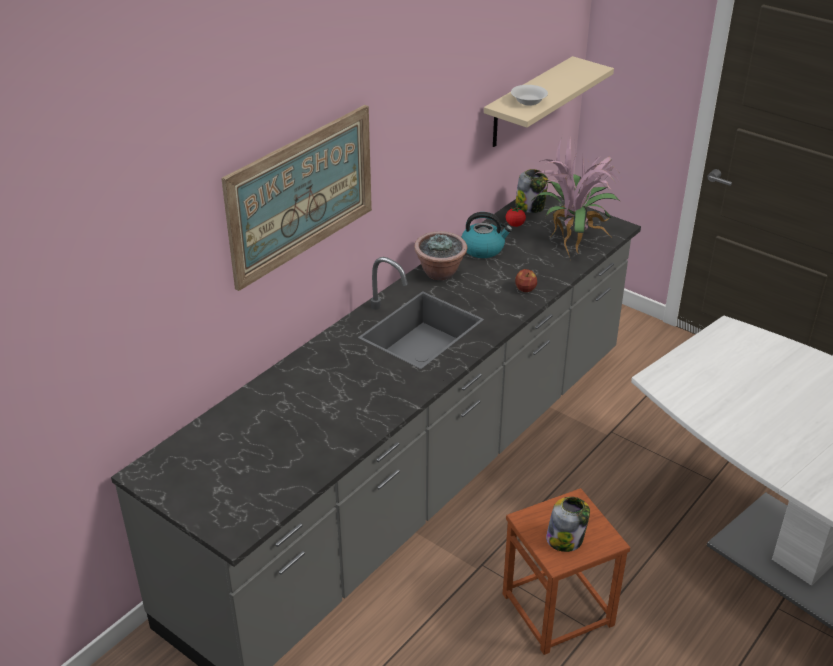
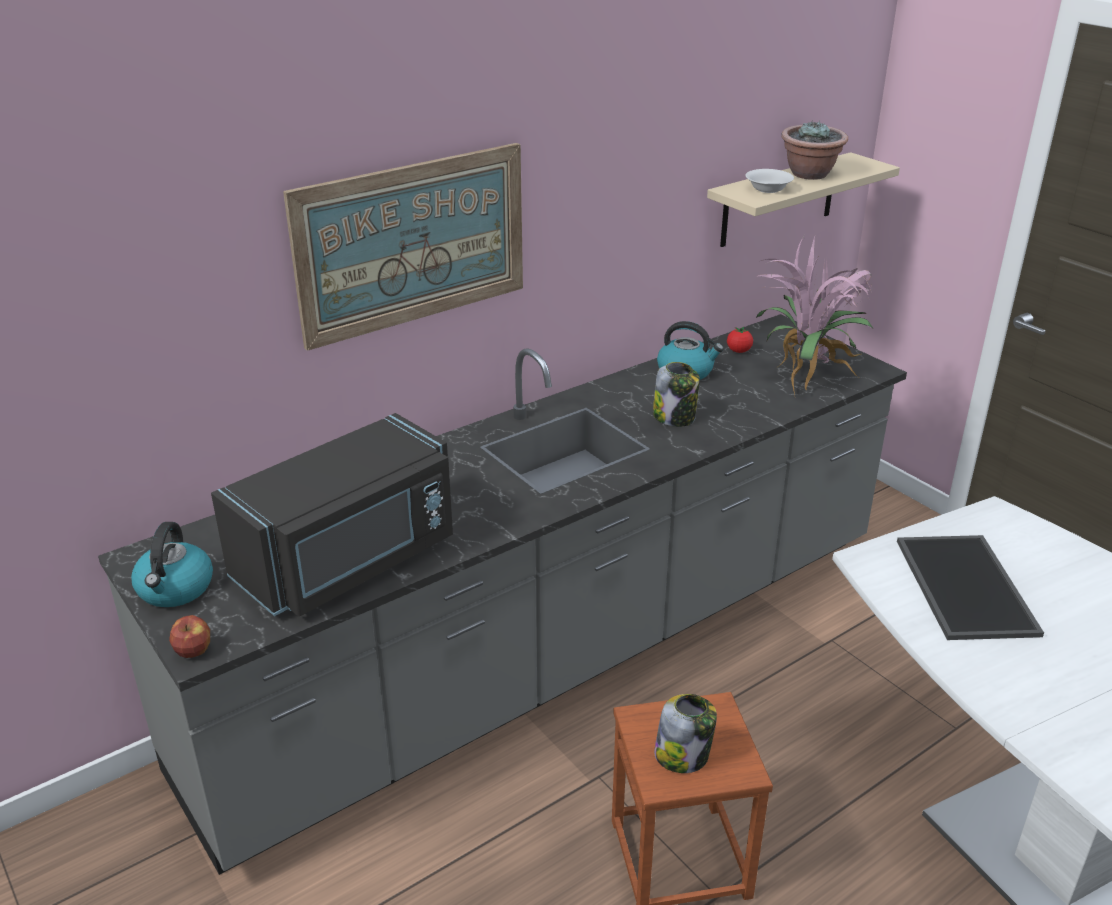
camera: 15 degrees right, 5 degrees down
potted plant [414,231,467,280] -> potted plant moved to [781,120,848,180]
jar [515,169,548,213] -> jar moved to [653,362,700,427]
apple [515,269,537,292] -> apple moved to [169,615,210,658]
none -> kettle [131,522,213,607]
none -> black microwave [211,413,453,616]
none -> tray [897,535,1044,640]

